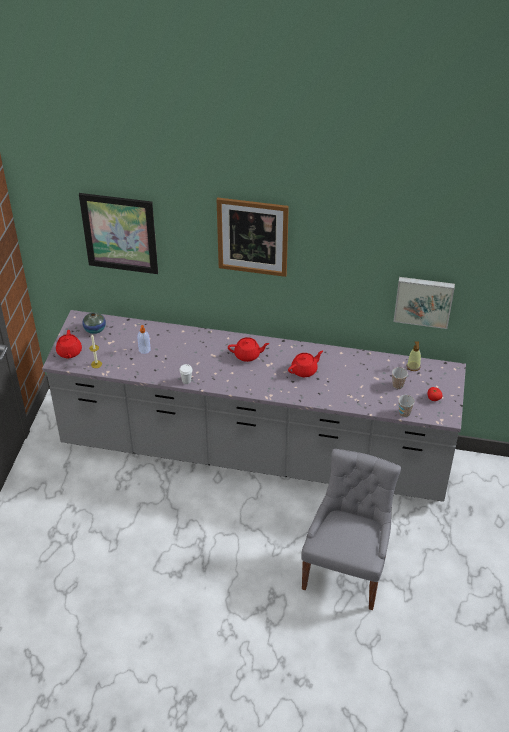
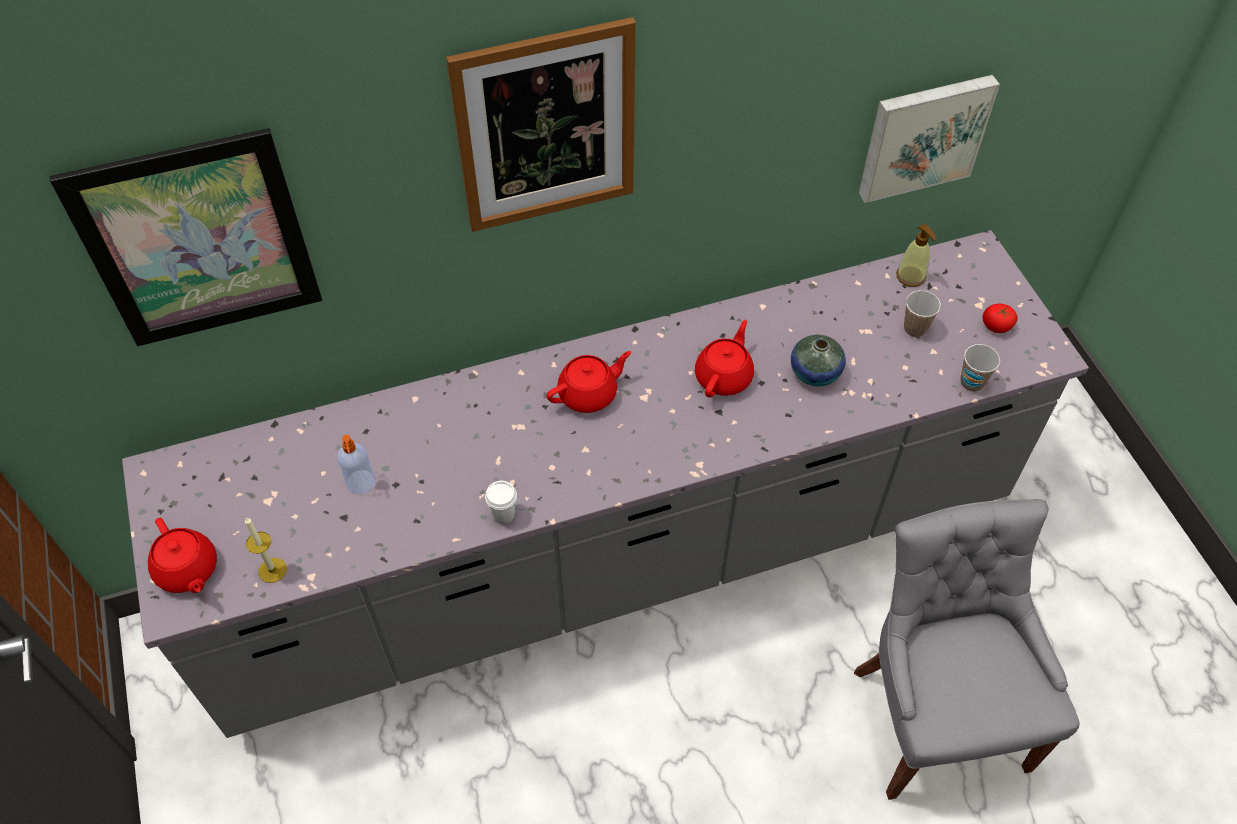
camera: 30 degrees left, 10 degrees up
vase [82,312,106,334] -> vase moved to [791,335,846,386]

